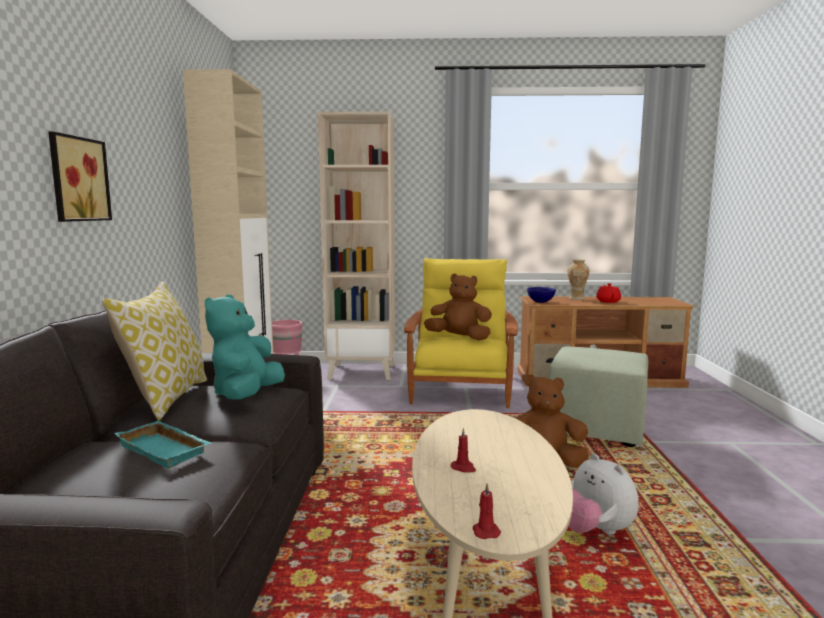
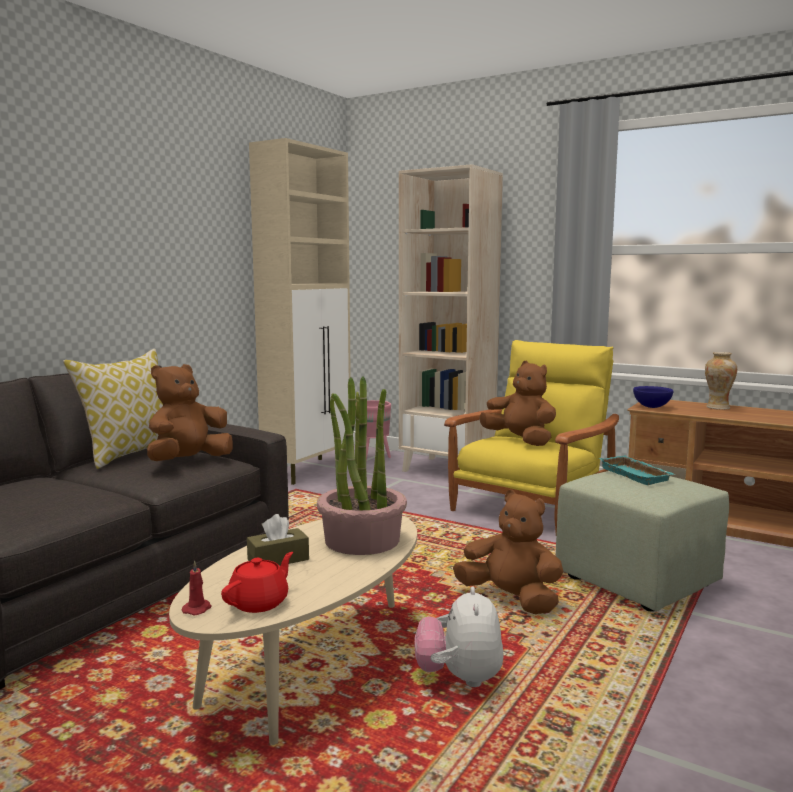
camera: 30 degrees right, 0 degrees up
picture [48,132,112,222] -> none
turquoise tray [114,420,211,468] -> turquoise tray moved to [599,456,674,485]
turquoise plush toy [205,294,285,400] -> brown plush toy [147,364,233,461]
red candle [451,428,476,473] -> brown tissue box [247,514,309,566]
red teapot [596,283,621,303] -> red teapot moved to [221,552,293,613]
none -> potted plant [317,376,407,555]

